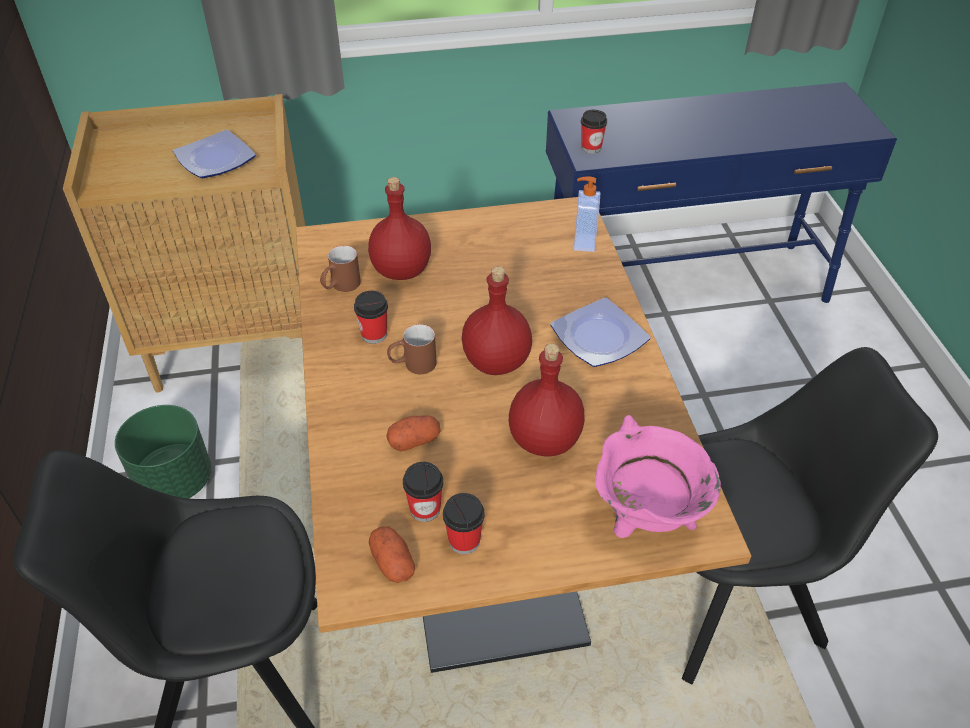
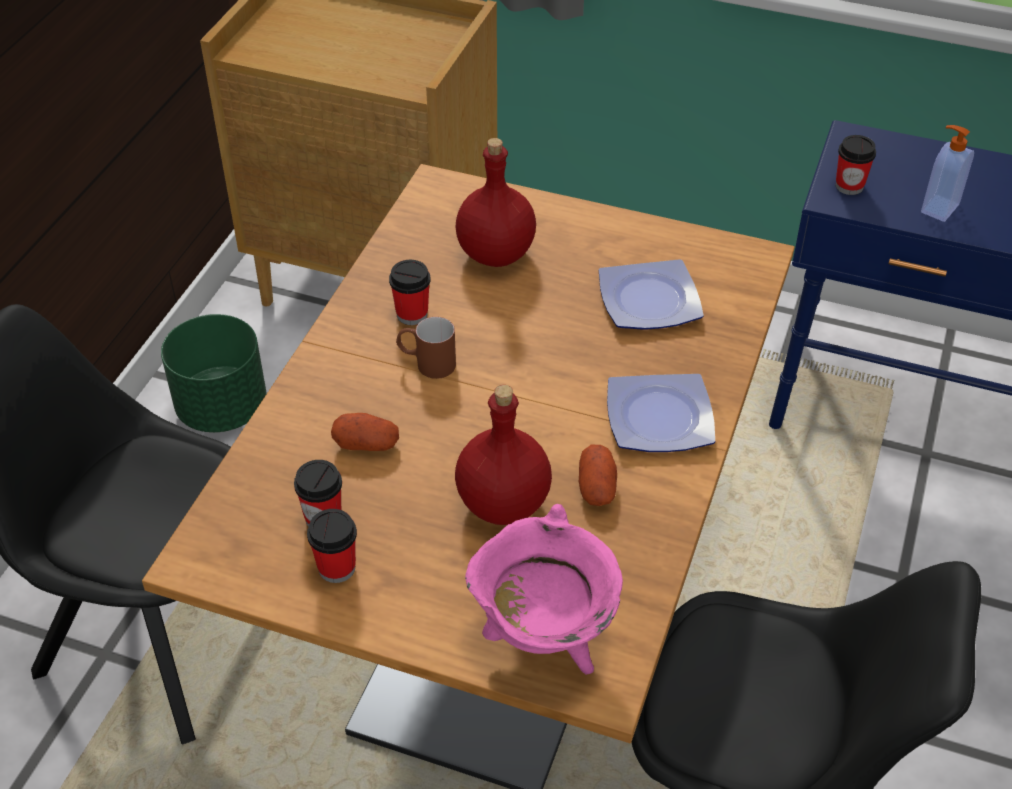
camera: 30 degrees right, 0 degrees up
plate [173,130,256,178] -> plate moved to [599,259,704,330]
brown mug [320,246,361,292] -> none
potato [369,526,415,583] -> potato moved to [579,445,617,506]
red bottle [462,266,532,375] -> none
soap dispenser [574,177,600,252] -> soap dispenser moved to [921,125,974,222]

